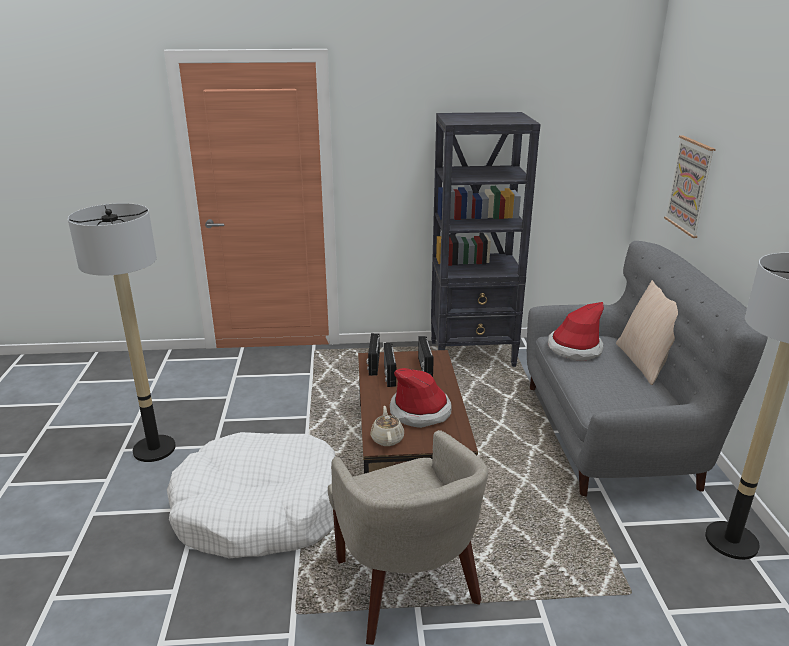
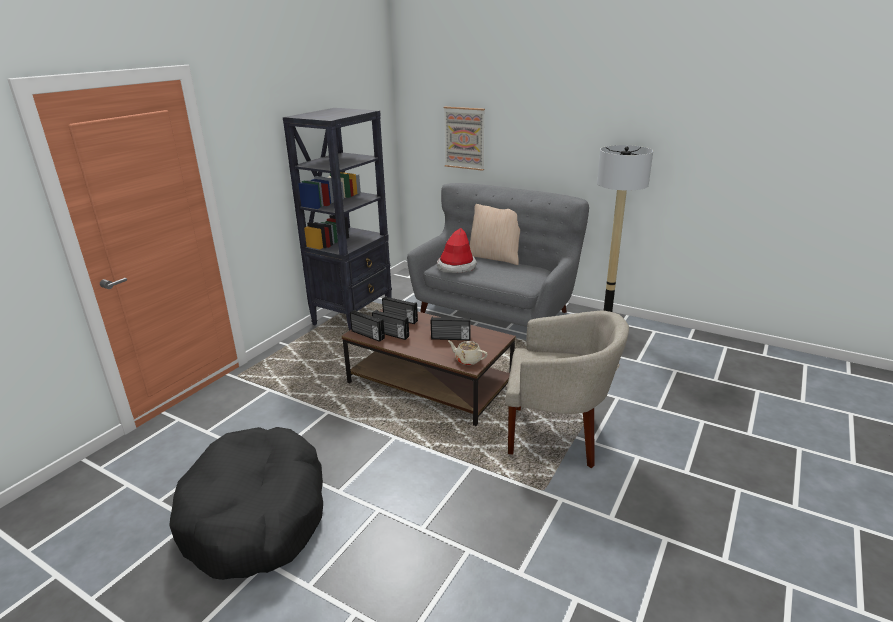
camera: 55 degrees left, 0 degrees up
floor lamp [68,203,176,462] -> black dog bed [169,427,323,580]
white dog bed [167,432,336,559] -> none
hat [390,368,452,428] -> radio [431,317,471,341]

